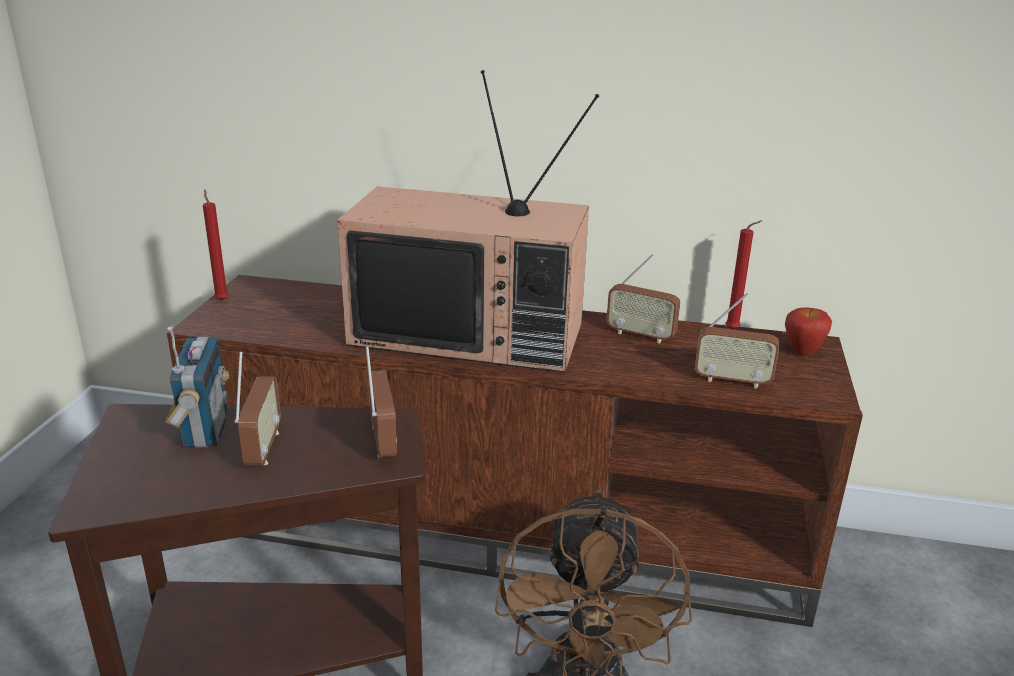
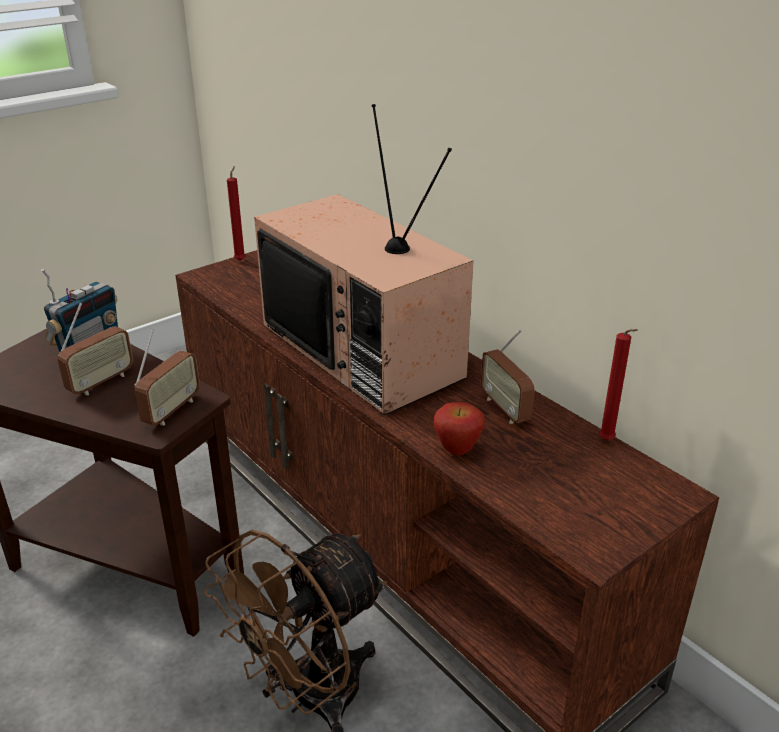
camera: 40 degrees right, 5 degrees up
radio [695,293,779,389] -> none
apple [785,308,832,355] -> apple moved to [433,402,485,455]

